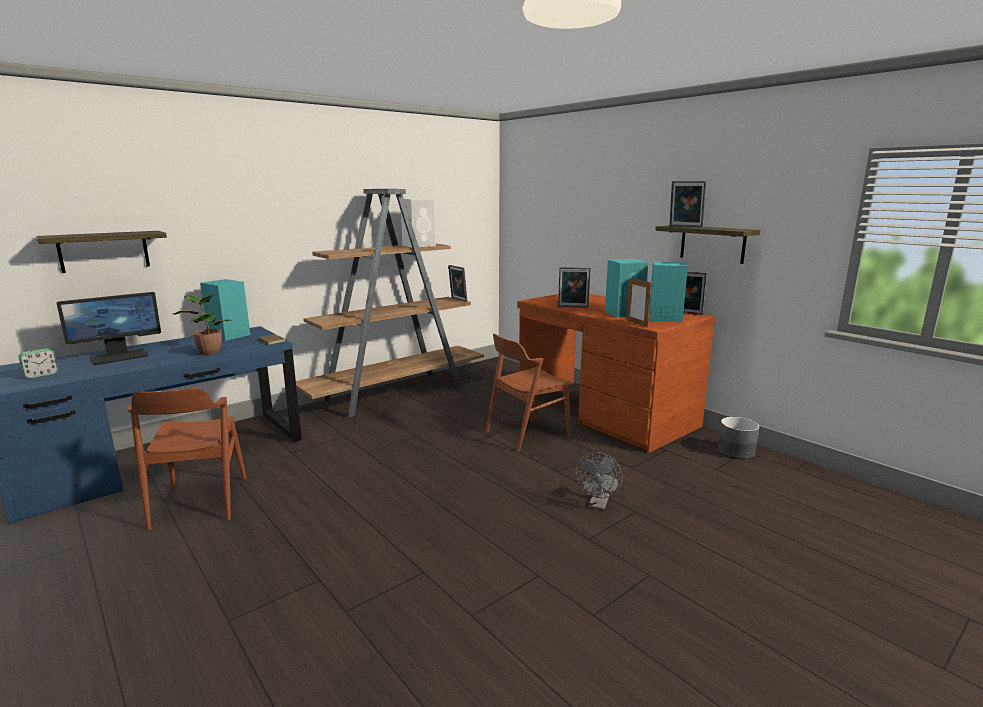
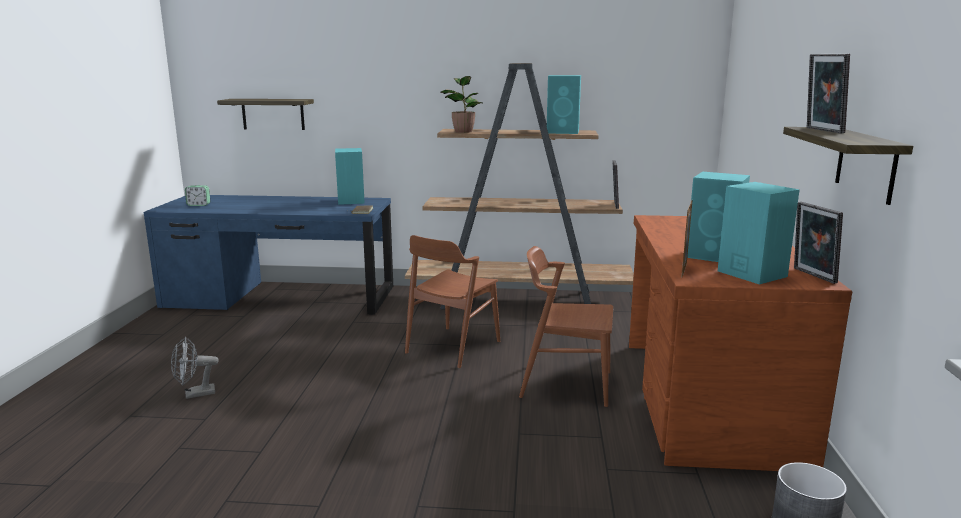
camera: 45 degrees right, 0 degrees up
monitor [56,292,161,365] -> none
brown chair [127,388,247,530] -> brown chair moved to [405,235,500,368]
potted plant [173,295,232,355] -> potted plant moved to [440,76,482,133]
white speaker [401,199,436,247] -> turquoise speaker [547,75,581,134]
picture frame [558,267,590,308] -> none
grey fan [576,452,623,510] -> grey fan moved to [171,337,219,399]

